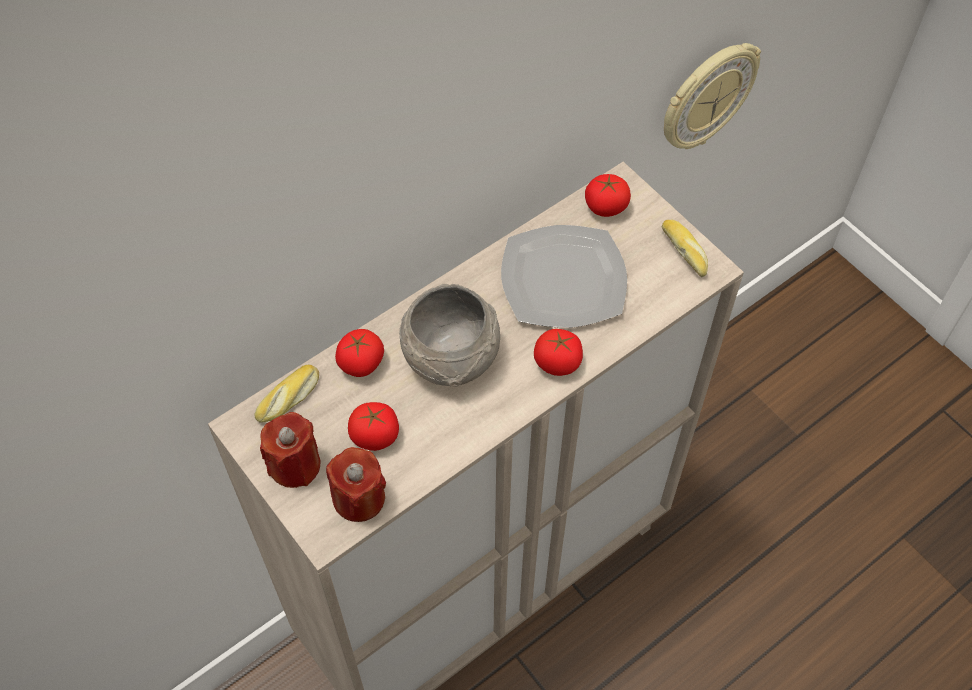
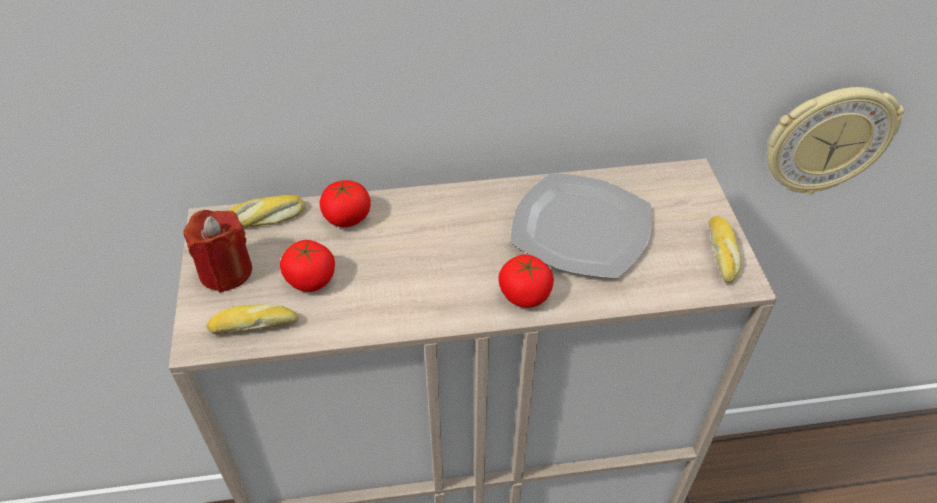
camera: 30 degrees right, 10 degrees down
red candle [326,447,386,522] -> bread [206,304,299,334]
grey bowl [399,284,500,387] -> none
tomato [585,174,631,217] -> none

